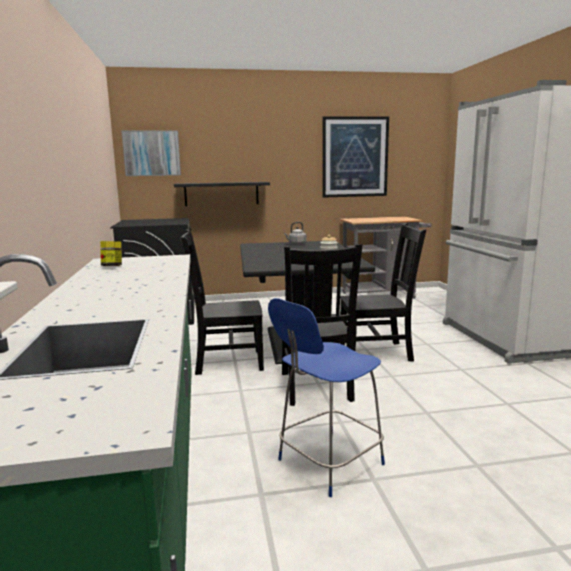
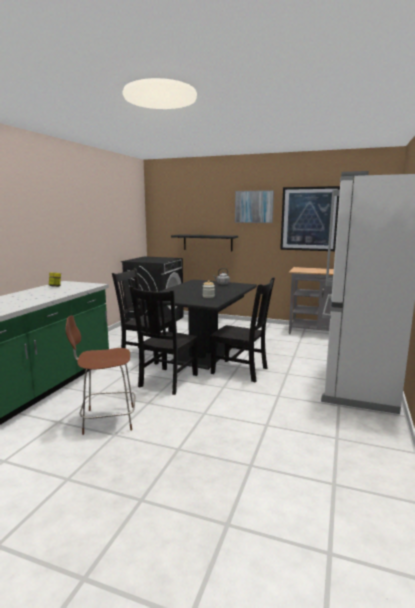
camera: 30 degrees right, 0 degrees up
picture [121,130,181,176] -> picture moved to [235,190,274,223]
blue stool [268,298,385,497] -> brown stool [66,315,135,435]

